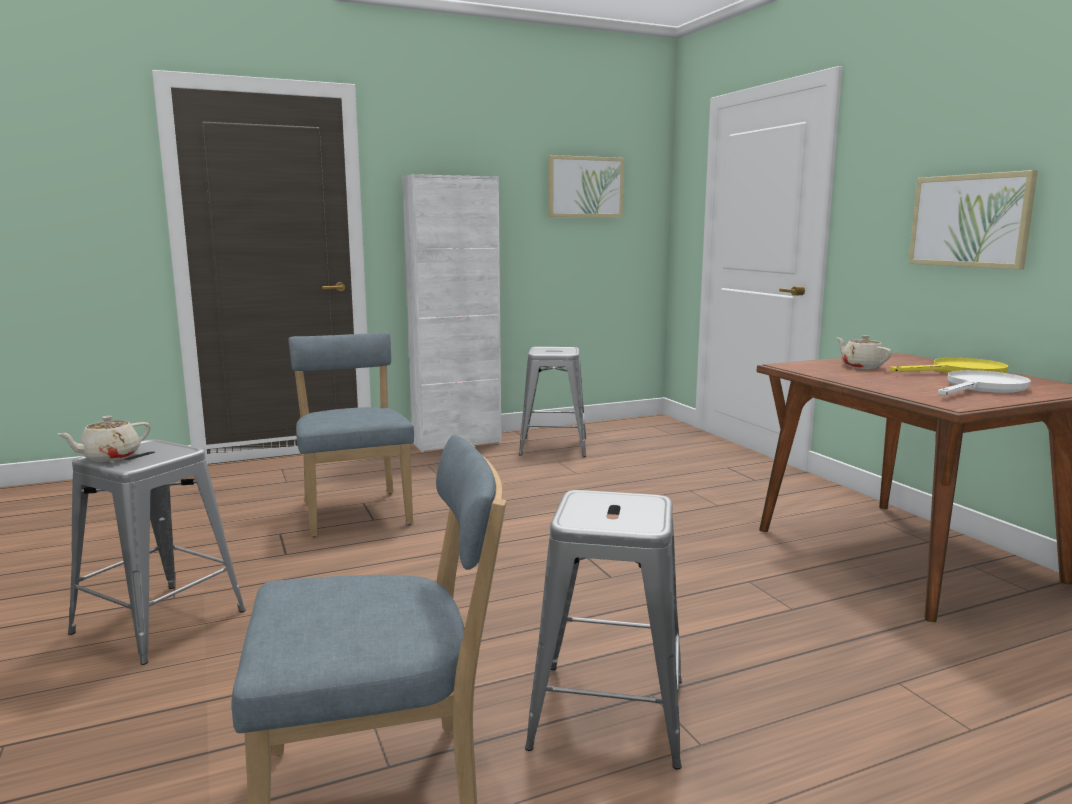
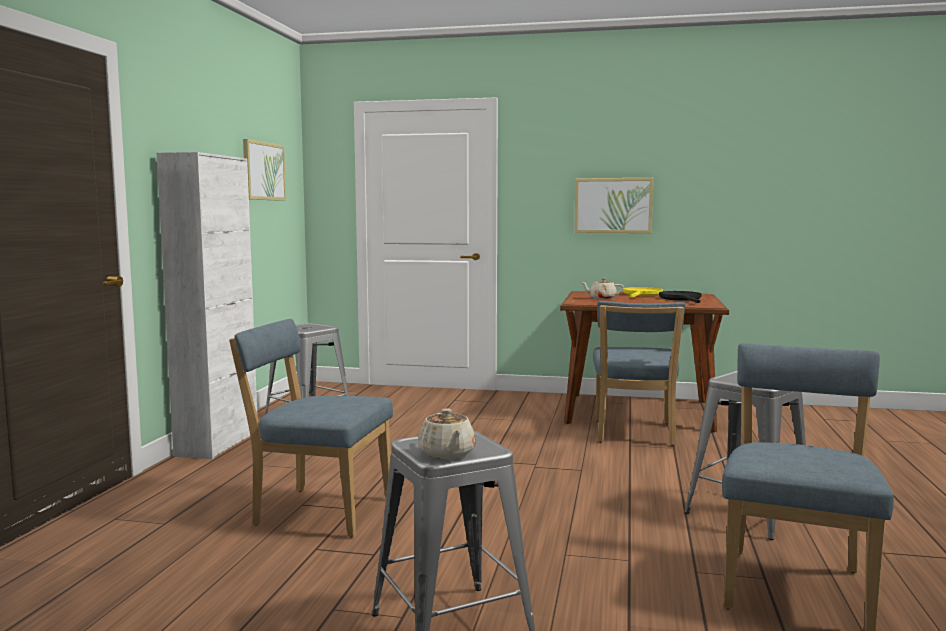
camera: 55 degrees left, 5 degrees down
white frying pan [938,370,1031,396] -> black frying pan [659,291,702,303]
none -> blue chair [593,301,686,446]

